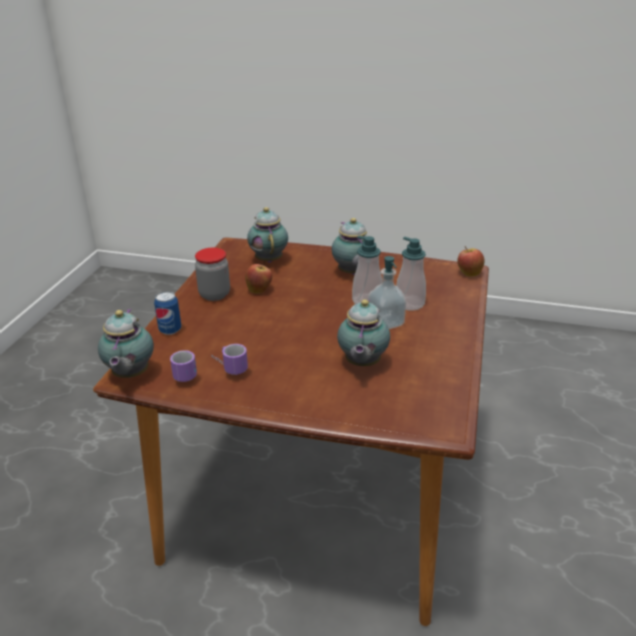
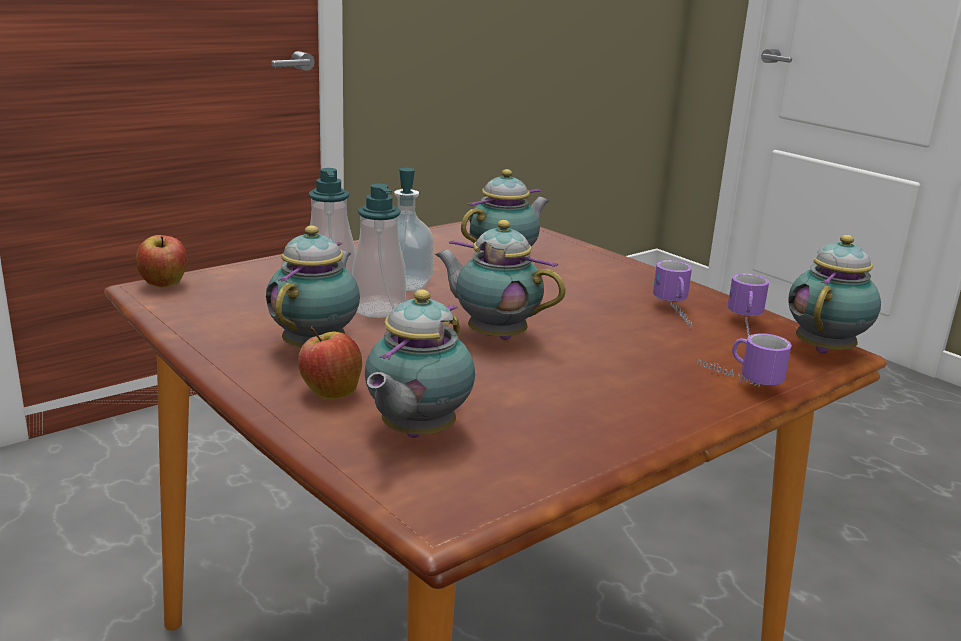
camera: 145 degrees left, 10 degrees down
can [154,291,181,335] -> mug [697,333,792,387]
jar [195,248,230,301] -> none
apple [245,262,272,294] -> apple moved to [298,327,362,399]
none -> teapot [435,220,565,340]

